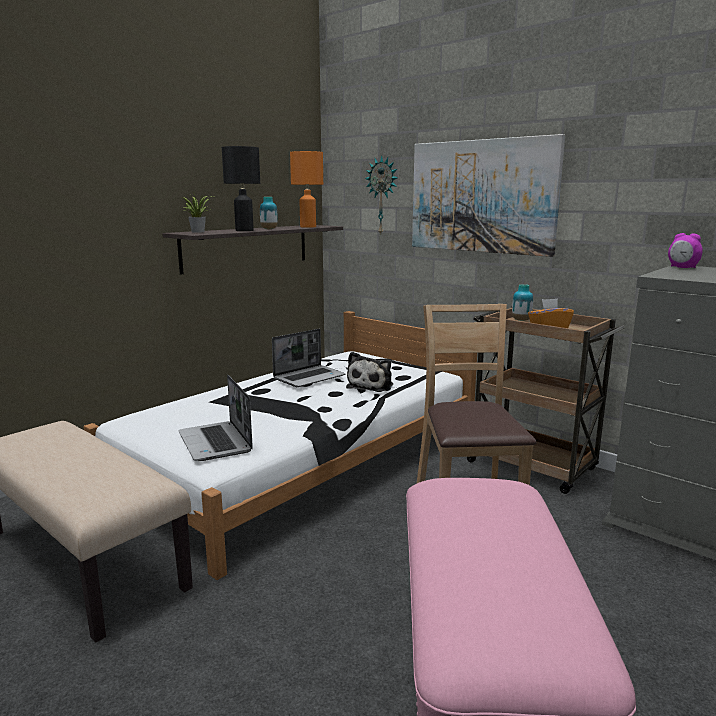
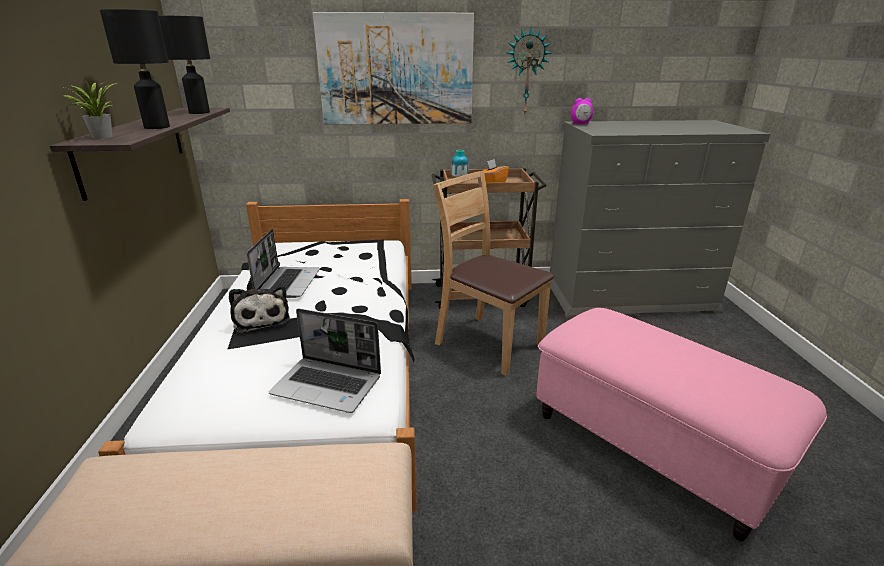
camera: 45 degrees left, 10 degrees up
vase [260,197,278,229] -> none
orange table lamp [290,151,323,228] -> black table lamp [159,16,210,114]
plush toy [346,352,393,392] -> plush toy moved to [229,285,290,334]
wall clock [365,155,398,236] -> wall clock moved to [507,27,551,114]

